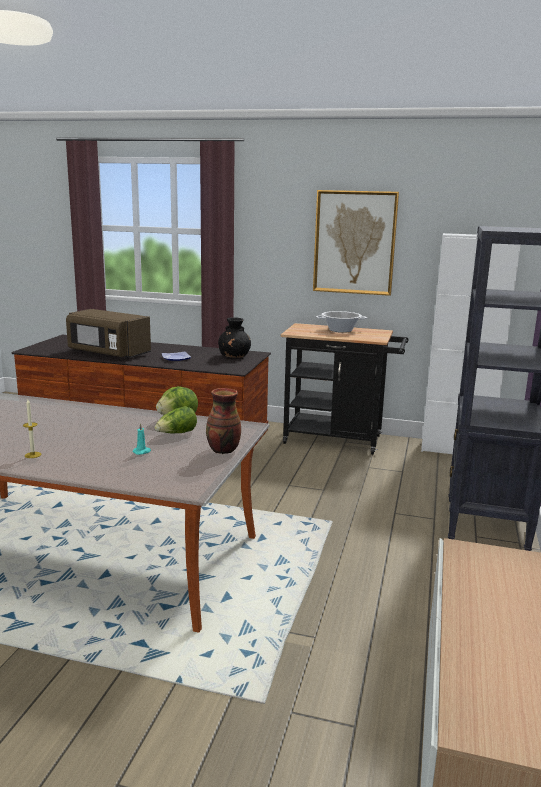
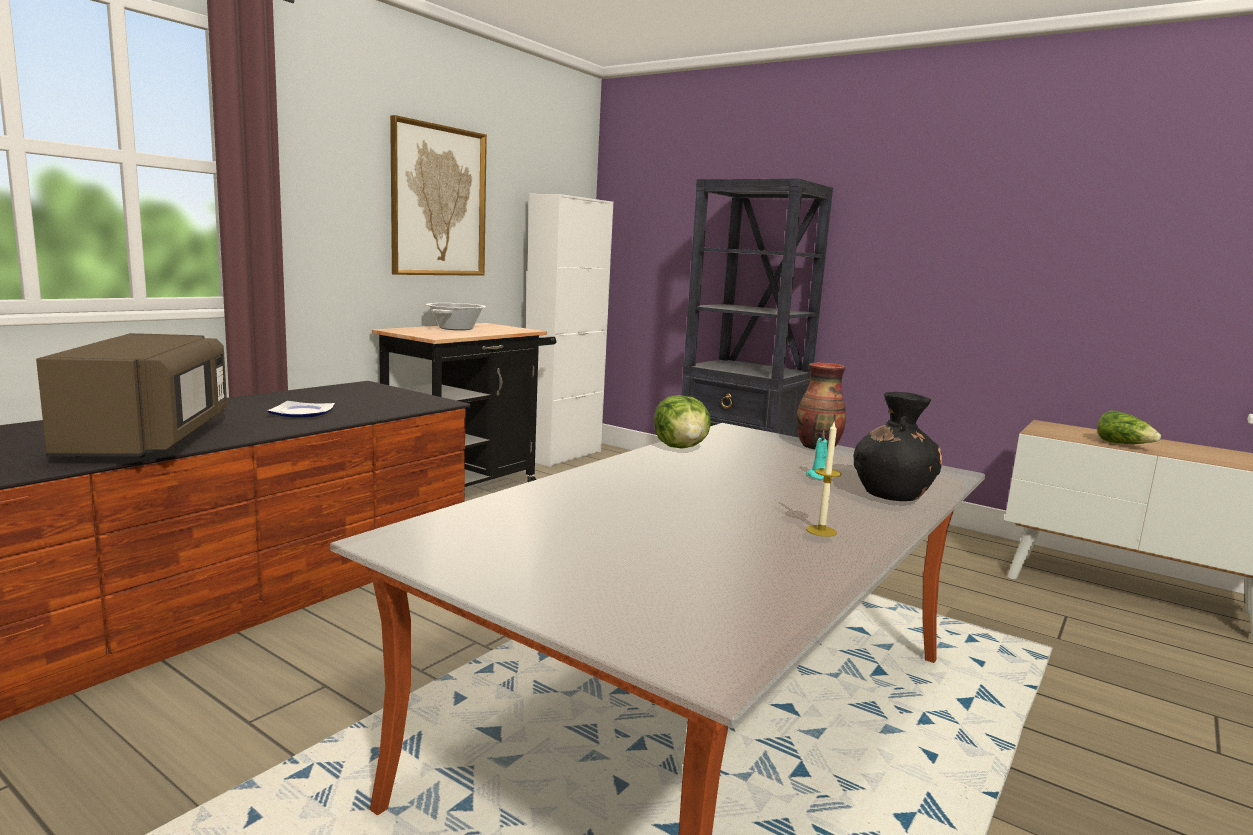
camera: 70 degrees left, 5 degrees down
brown microwave [66,309,151,359] -> brown microwave turned 60 degrees counterclockwise [36,333,227,457]
lettuce [154,406,197,433] -> lettuce moved to [1097,410,1161,444]
black vase [218,317,251,358] -> black vase moved to [853,392,942,501]

